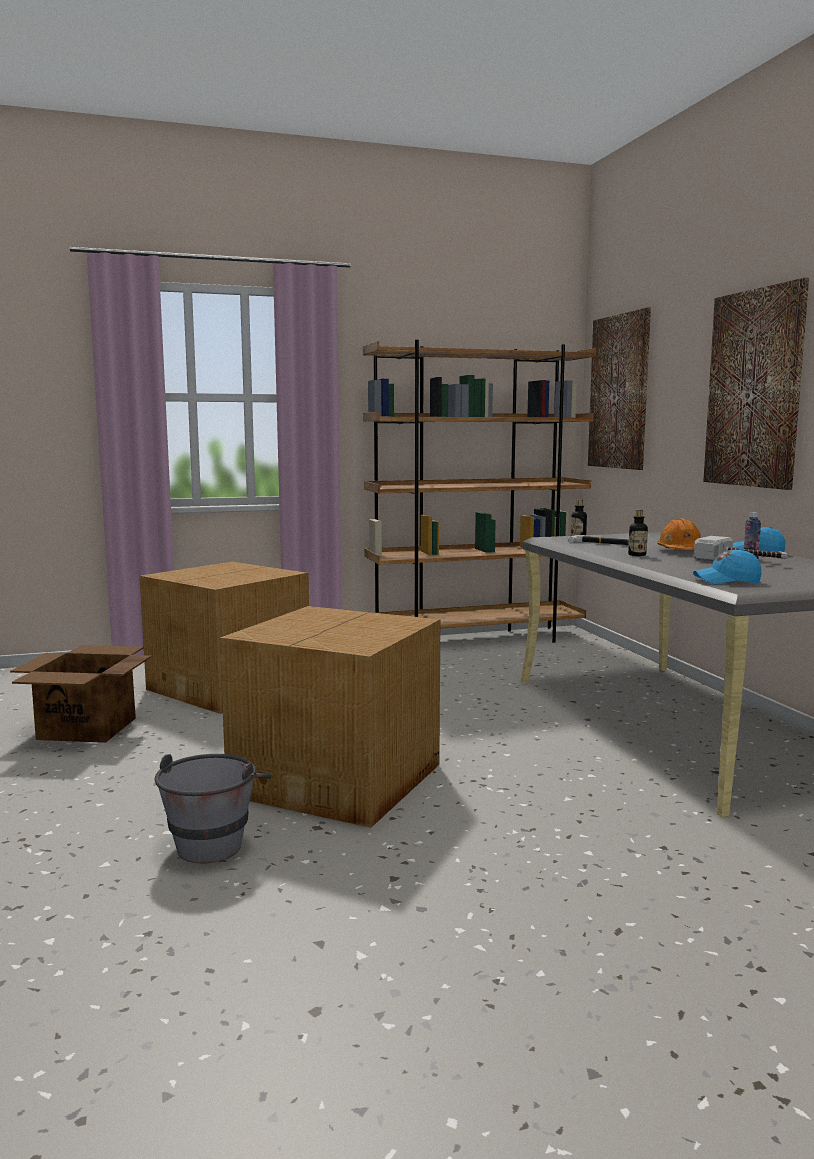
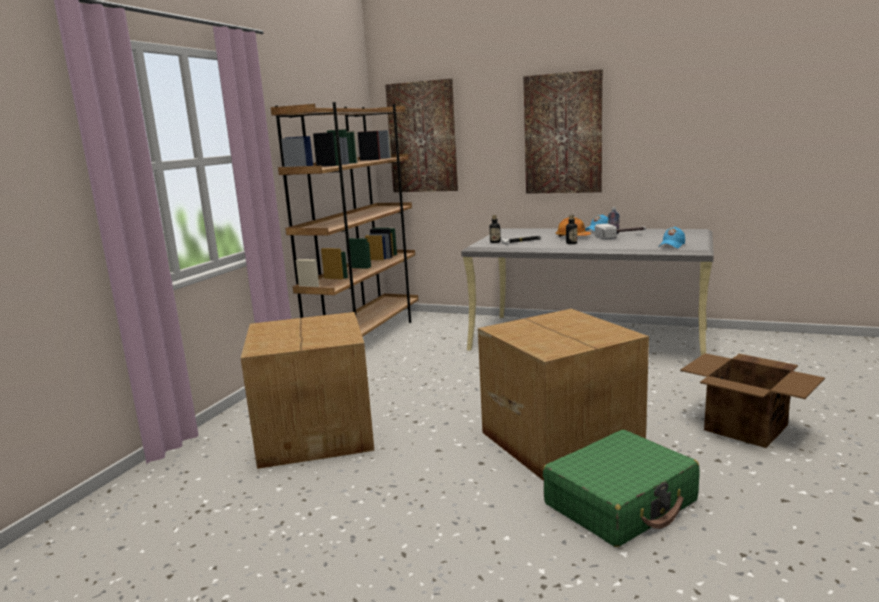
camera: 50 degrees left, 5 degrees up
cardboard box [10,645,151,743] -> cardboard box moved to [680,353,825,448]
grey bucket [155,754,272,864] -> green suitcase [543,430,700,547]

